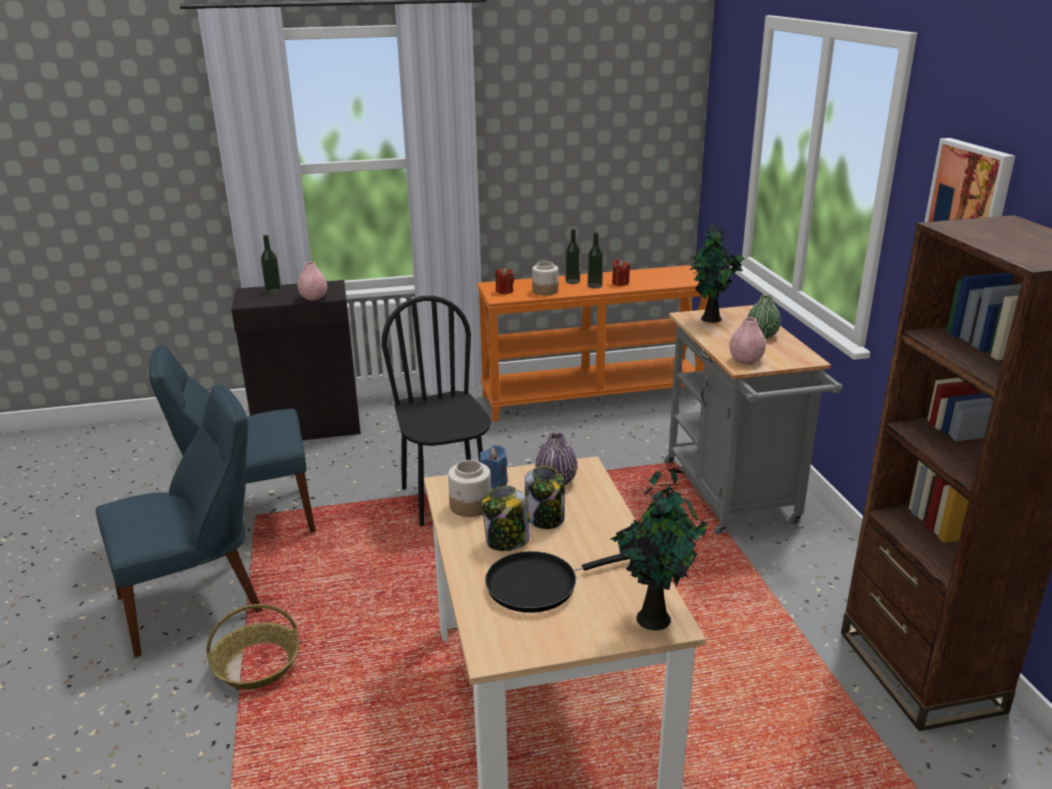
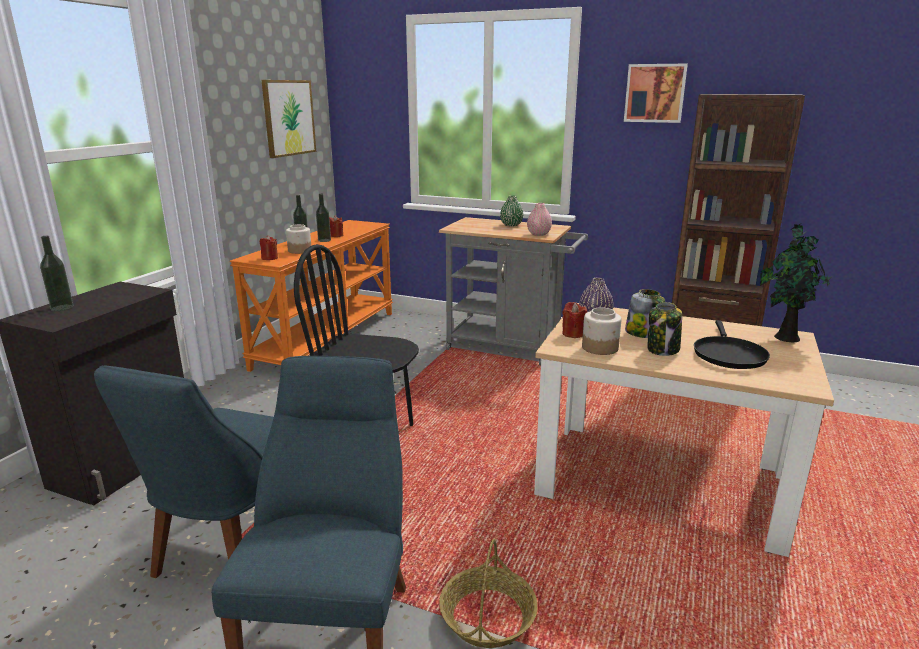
camera: 55 degrees left, 5 degrees down
pink vase [297,262,327,300] -> none
blue candle [480,445,508,489] -> red candle [562,302,587,338]
potted plant [689,224,744,323] -> none
none -> picture [261,80,316,158]

